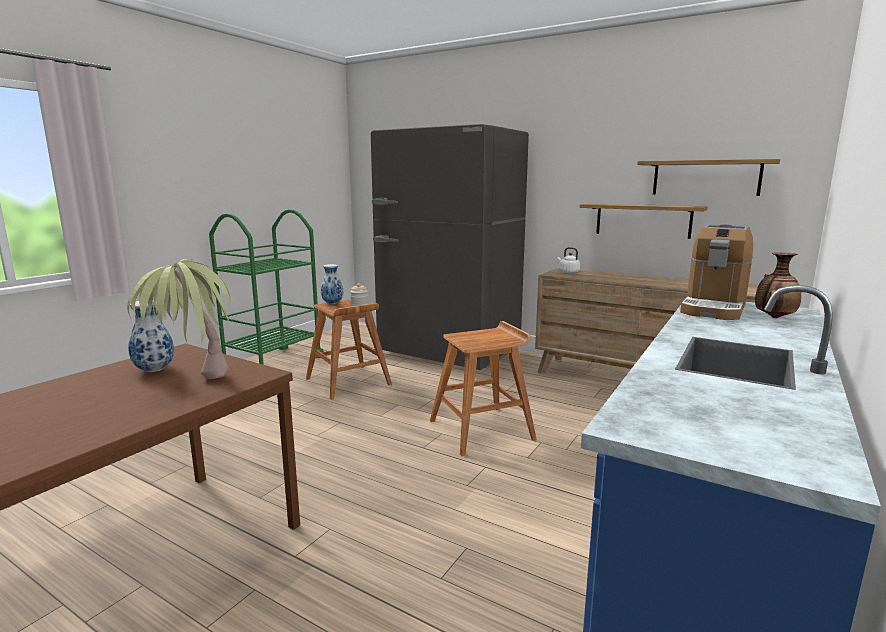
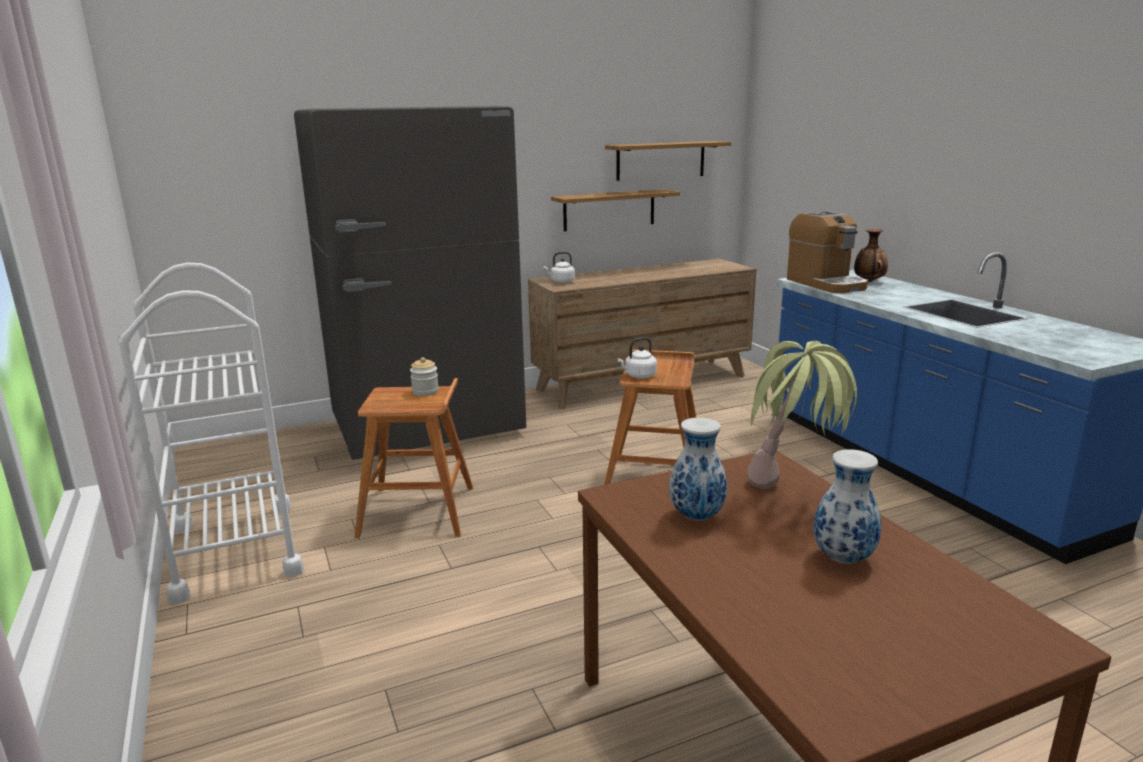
camera: 55 degrees left, 5 degrees up
green cart [209,209,324,365] -> white cart [119,263,304,604]
vase [321,264,343,304] -> vase moved to [814,449,881,564]
none -> white kettle [617,337,657,378]

